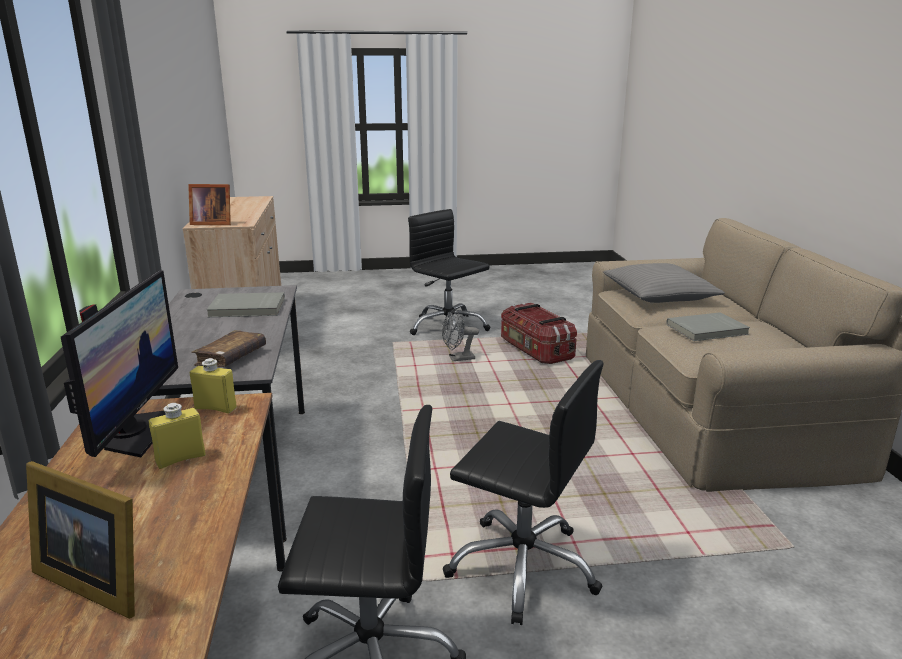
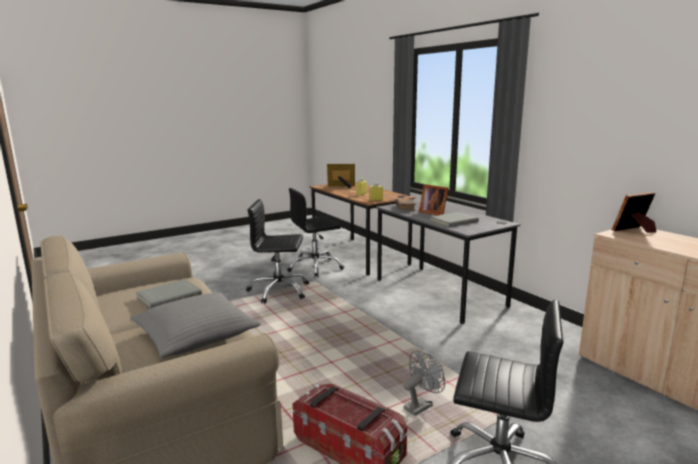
camera: 155 degrees right, 5 degrees down
monitor [61,270,178,457] -> none
none -> picture frame [419,184,449,215]

